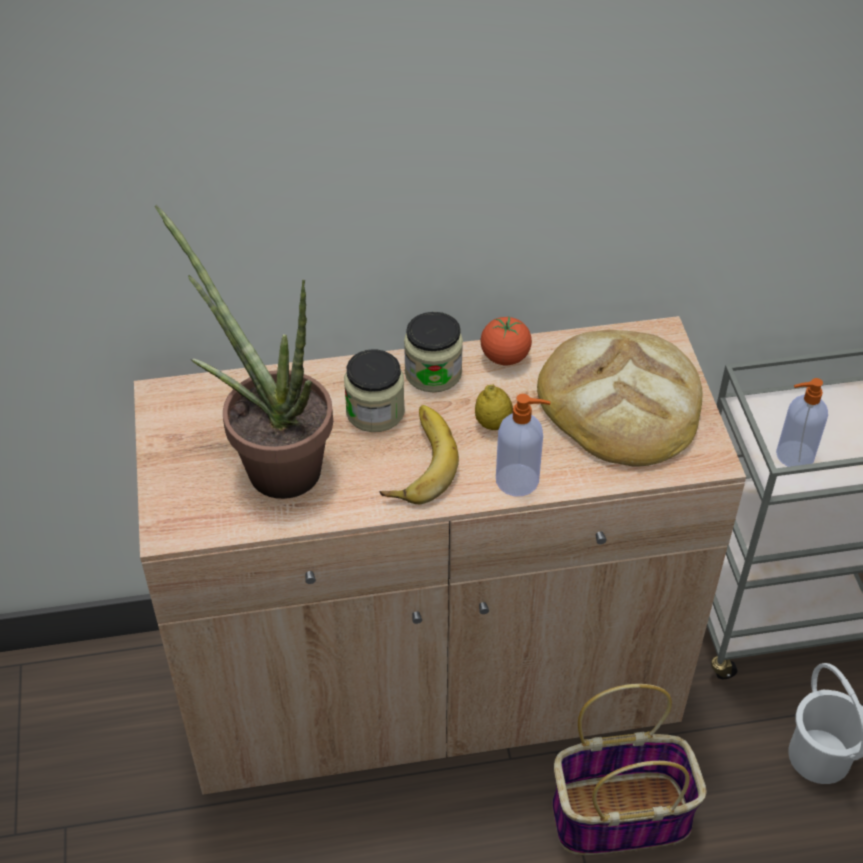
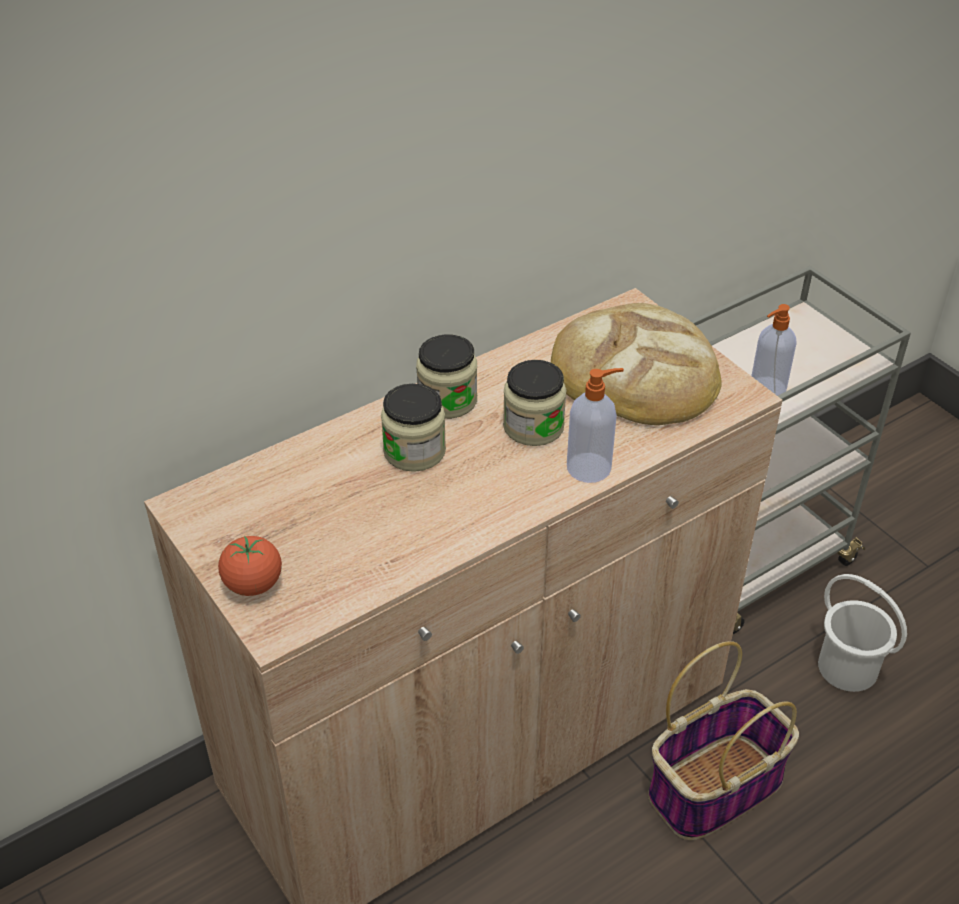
camera: 25 degrees left, 5 degrees down
potted plant [154,205,333,499] -> none
banana [379,405,459,504] -> none
lemon [475,384,513,430] -> jar [503,360,567,446]
tomato [481,317,532,365] -> tomato moved to [218,536,282,596]

